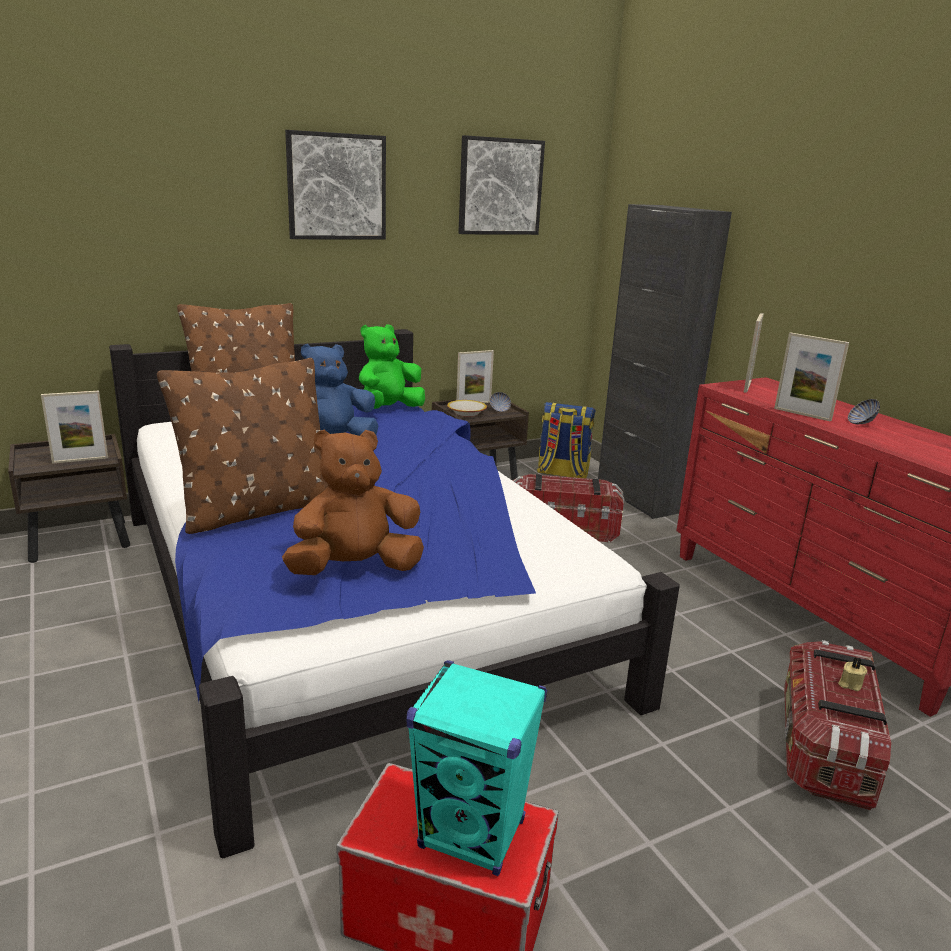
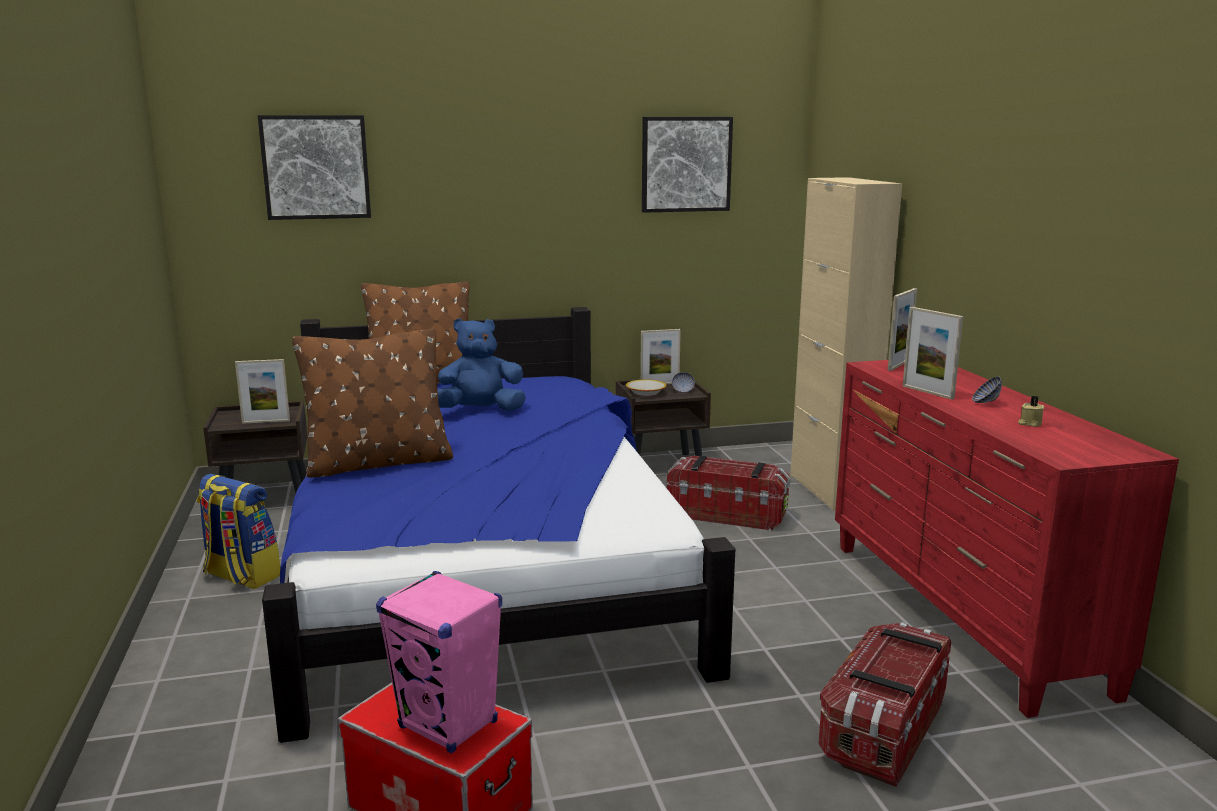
camera: 15 degrees right, 5 degrees down
brown plush toy [282,430,424,575] -> none
picture [285,130,386,239] -> picture moved to [258,115,371,220]
green plush toy [359,324,425,409] -> none
turquoise speaker [406,660,547,876] -> pink speaker [376,571,502,753]
backpack [537,402,595,478] -> backpack moved to [197,474,280,589]
black cabinet [598,204,732,519] -> beige cabinet [790,177,902,511]
beige candle [838,657,867,691] -> beige candle moved to [1018,396,1045,427]

